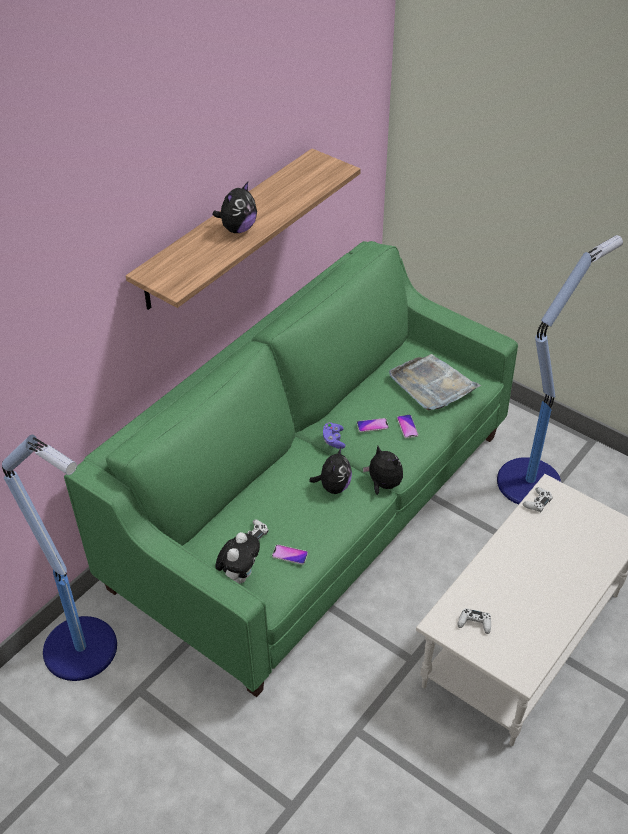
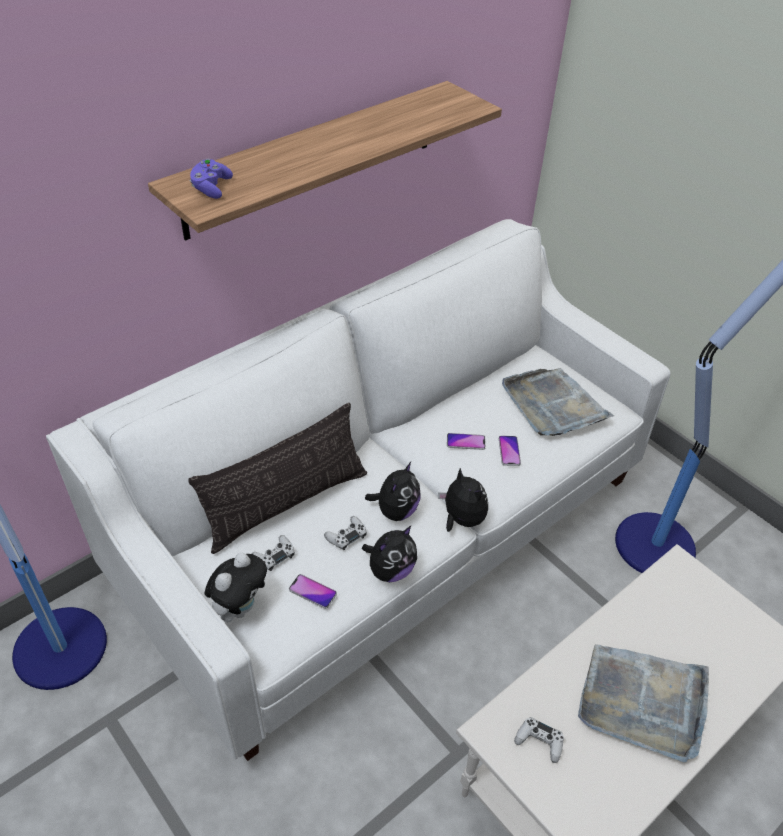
camera: 10 degrees right, 0 degrees up
green sofa [64,241,518,697] -> white sofa [46,219,671,761]
plush toy [213,182,257,233] -> plush toy moved to [362,526,417,582]
purple game controller [323,422,346,449] -> purple game controller moved to [190,159,233,199]
white game controller [523,487,553,513] -> white game controller moved to [324,516,367,550]
none -> pillow [188,403,367,554]
none -> grey tray [578,644,709,762]

